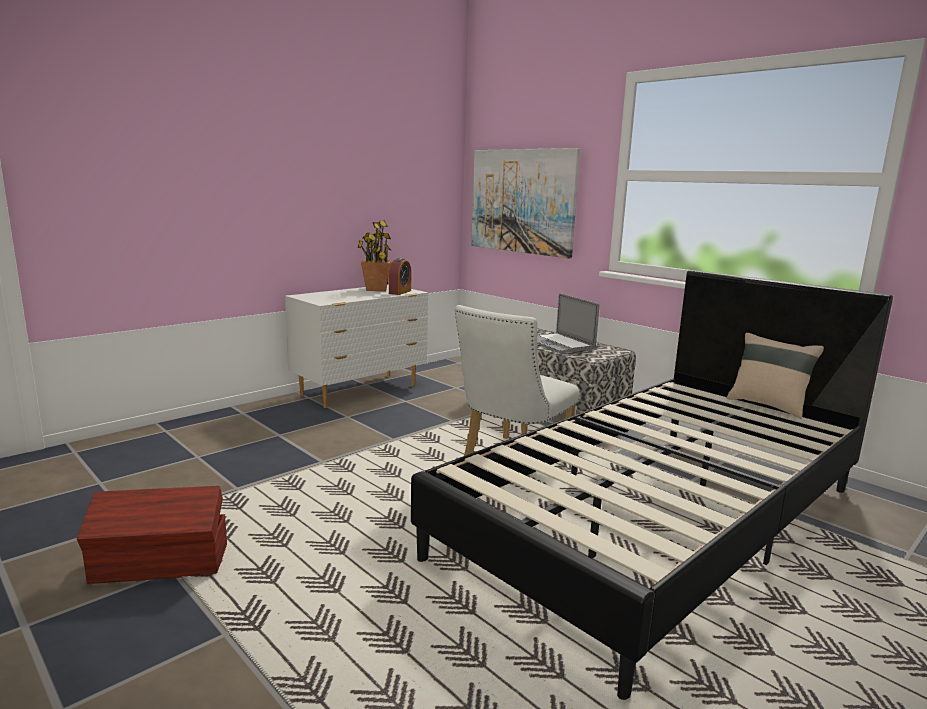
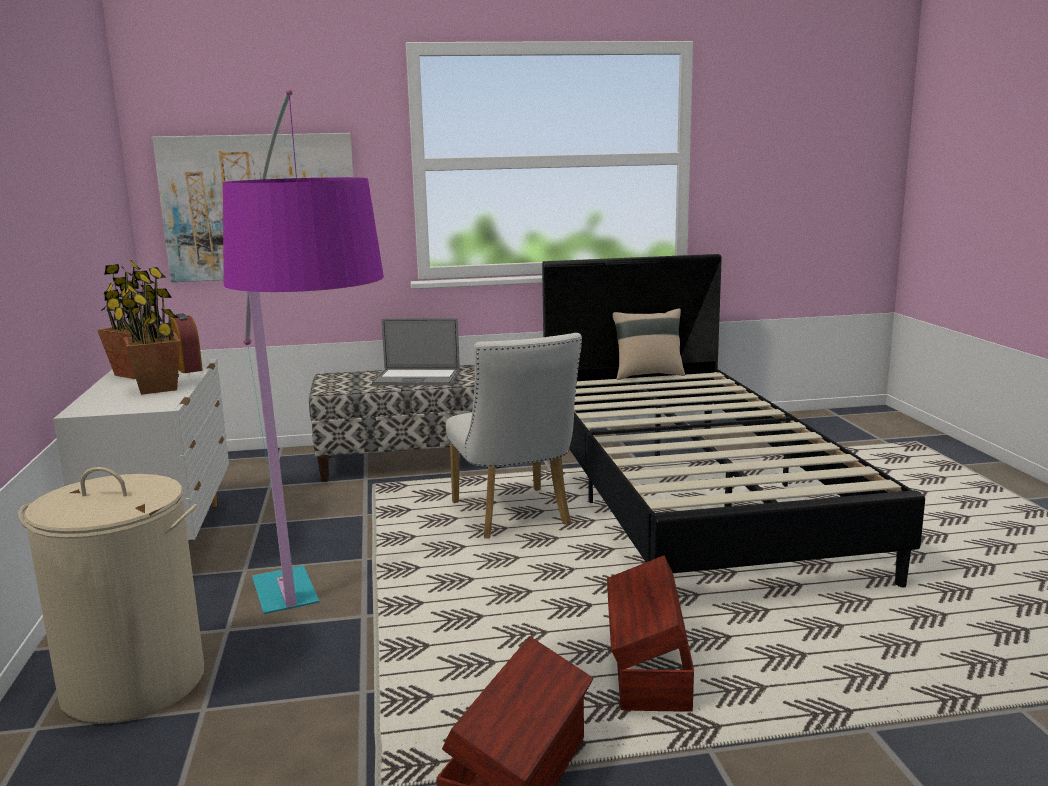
camera: 55 degrees left, 0 degrees up
none -> beige laundry basket [18,467,204,724]
none -> potted plant [113,267,180,395]
none -> floor lamp [223,89,384,614]
none -> brown storage box [607,556,694,712]

